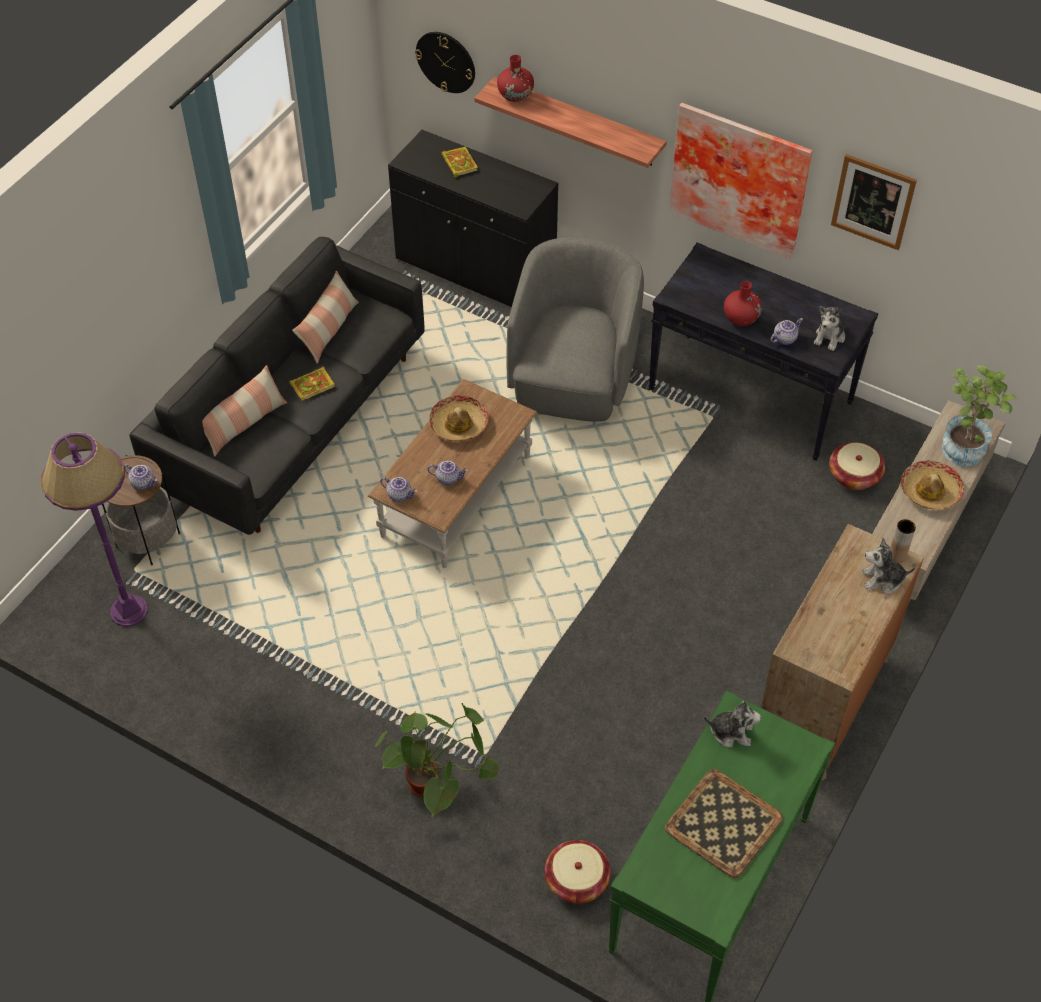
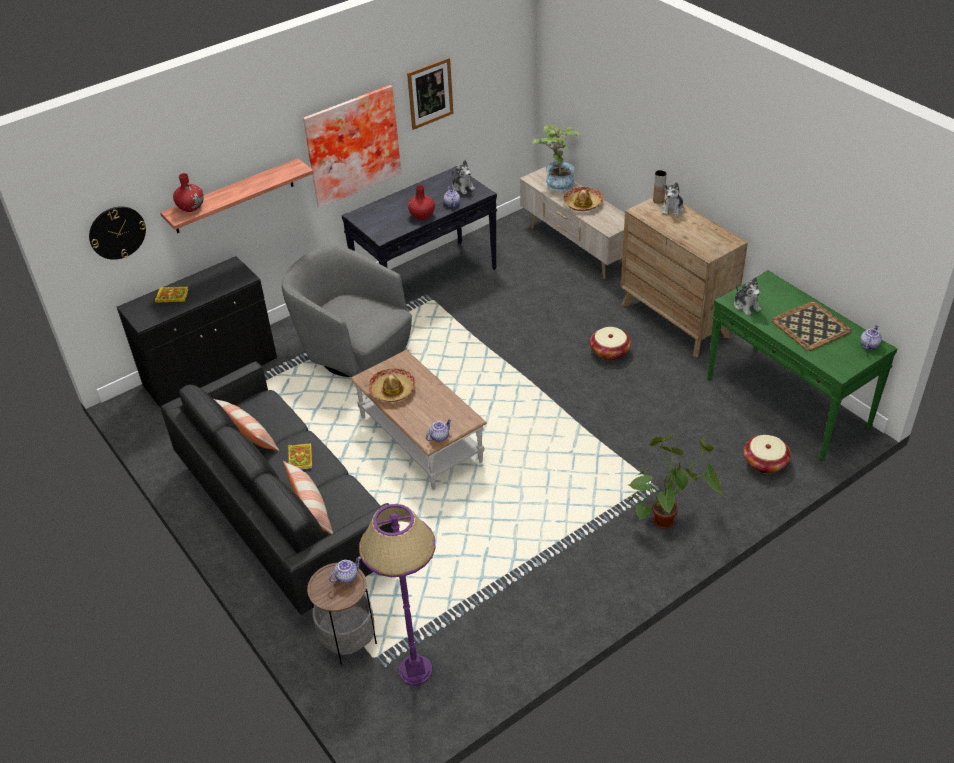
camera: 65 degrees left, 10 degrees down
teapot [428,461,468,485] -> teapot moved to [860,324,882,350]
plush toy [704,701,761,748] -> plush toy turned 120 degrees clockwise [734,278,761,315]
basket [829,442,885,490] -> basket moved to [590,327,631,361]

